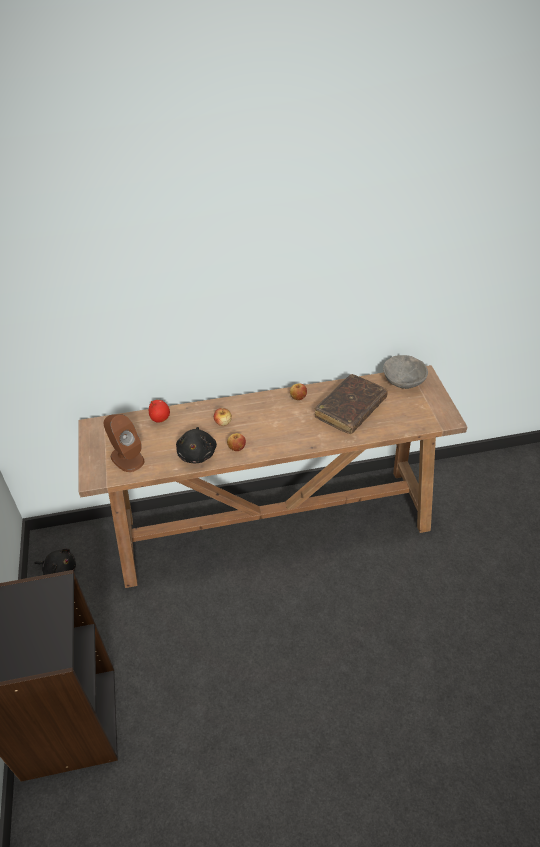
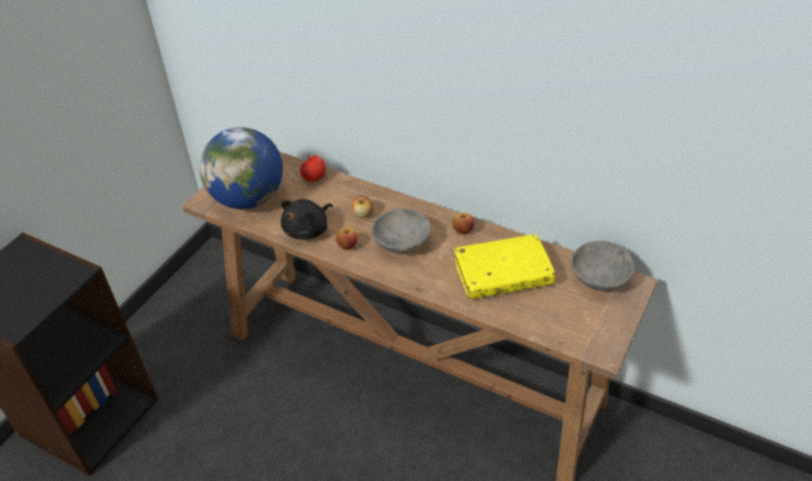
camera: 40 degrees right, 0 degrees up
black plush toy [34,548,76,575] -> none
brown speaker [104,415,145,472] -> globe [200,127,283,209]
brown book [315,374,388,434] -> yellow book [454,234,556,299]
none -> grey bowl [371,209,431,254]

